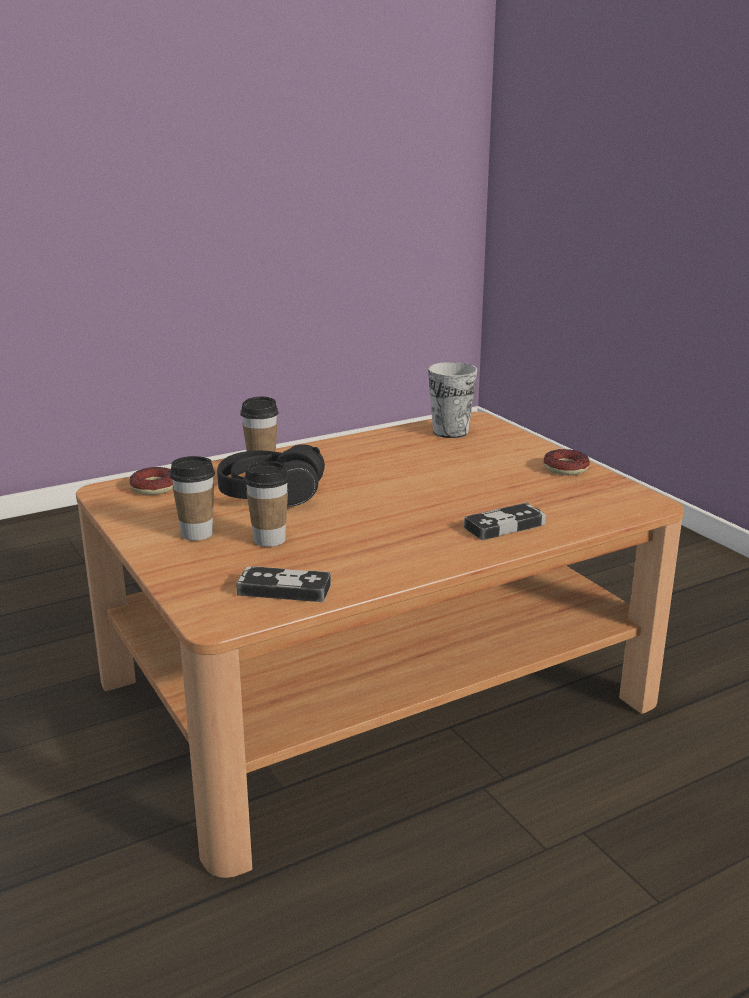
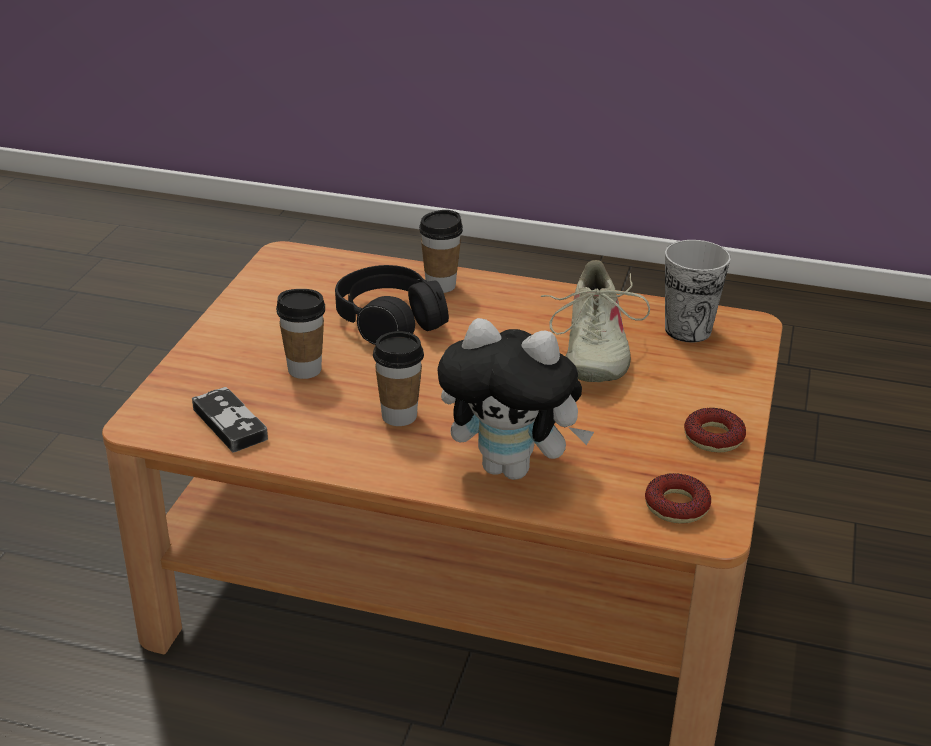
camera: 45 degrees right, 10 degrees up
donut [129,467,173,495] -> donut moved to [645,473,711,524]
cup [170,456,215,541] -> cup moved to [373,331,424,426]
game controller [464,503,546,540] -> plush toy [437,318,594,480]
none -> beige shoe [541,260,650,382]

